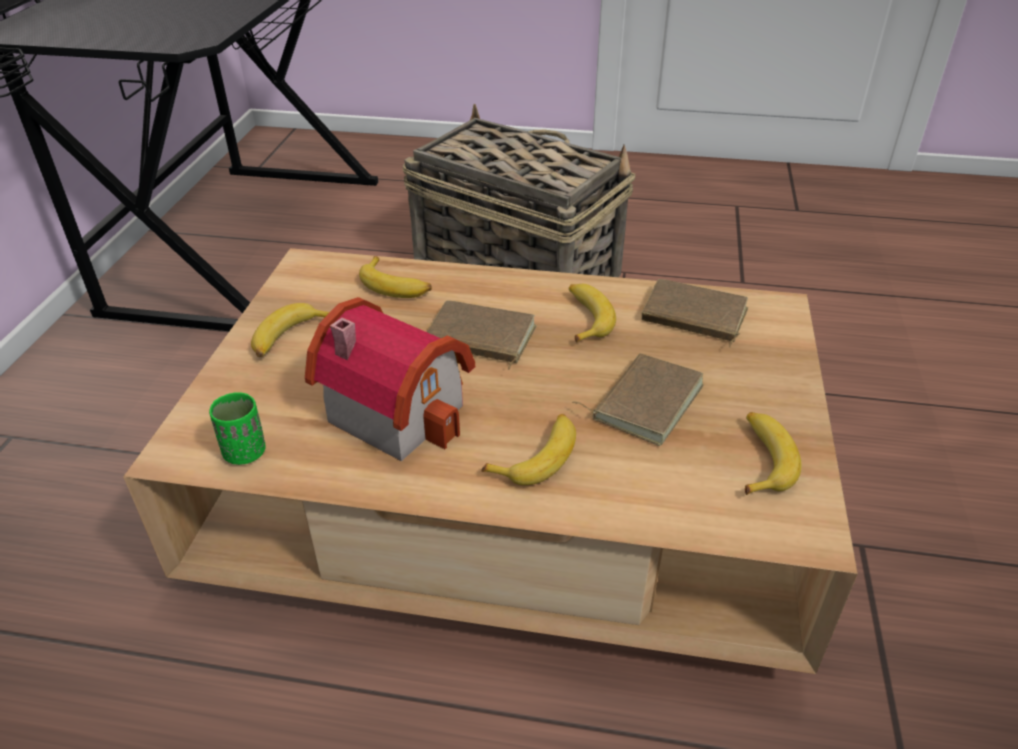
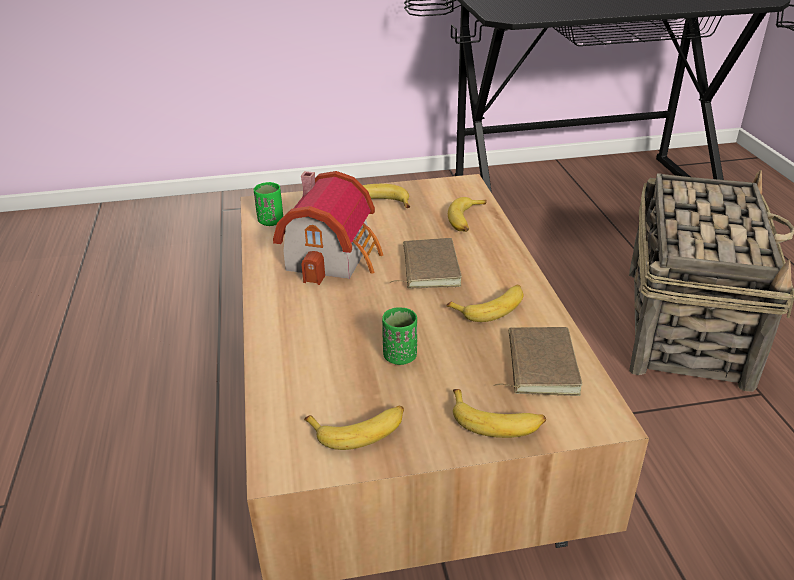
camera: 70 degrees right, 5 degrees down
banana [481,414,576,485] -> banana moved to [453,389,546,438]
brown book [572,353,704,446] -> green cup [382,307,417,365]

